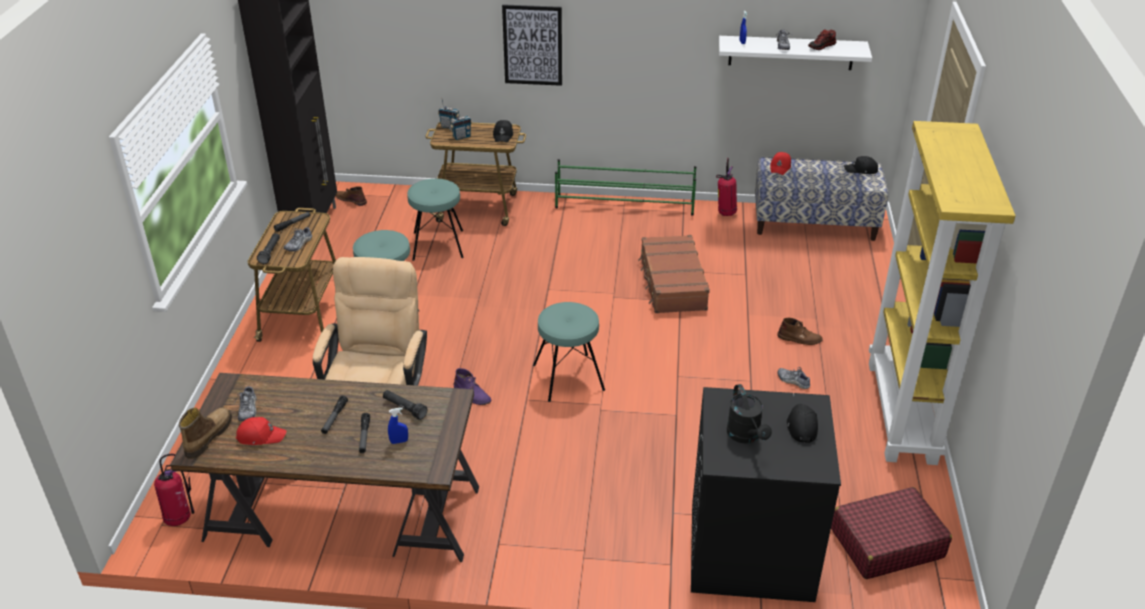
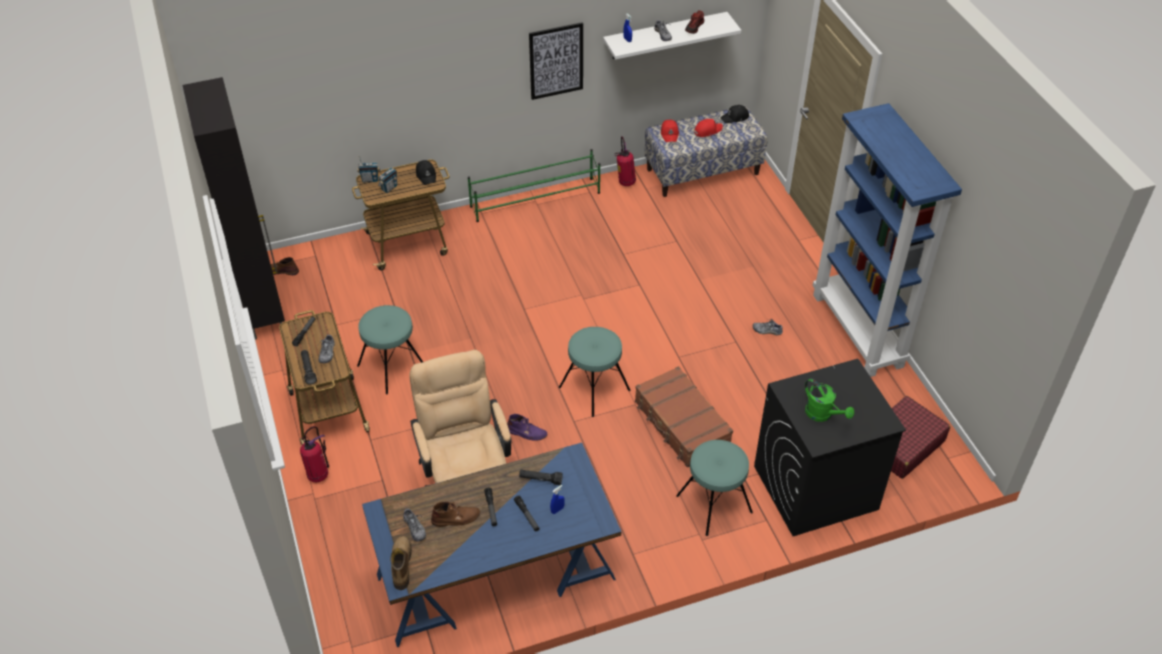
camera: 25 degrees left, 10 degrees up
fire extinguisher [154,454,195,526] -> fire extinguisher moved to [300,426,329,482]
brown desk [170,373,479,562] -> blue desk [362,443,621,647]
red cap [236,417,286,445] -> red cap moved to [694,119,723,137]
turquoise stool [407,179,464,261] -> turquoise stool moved to [676,440,753,536]
picture [502,4,562,86] -> picture moved to [529,22,583,100]
brown suitcase [638,235,710,313] -> brown suitcase moved to [635,366,733,467]
black watering can [727,384,772,444] -> green watering can [805,379,854,422]
brown boot [777,318,823,345] -> brown boot moved to [431,502,480,527]
black cap [787,404,818,443] -> none
yellow bookcase [869,121,1016,465] -> blue bookcase [813,103,962,377]

